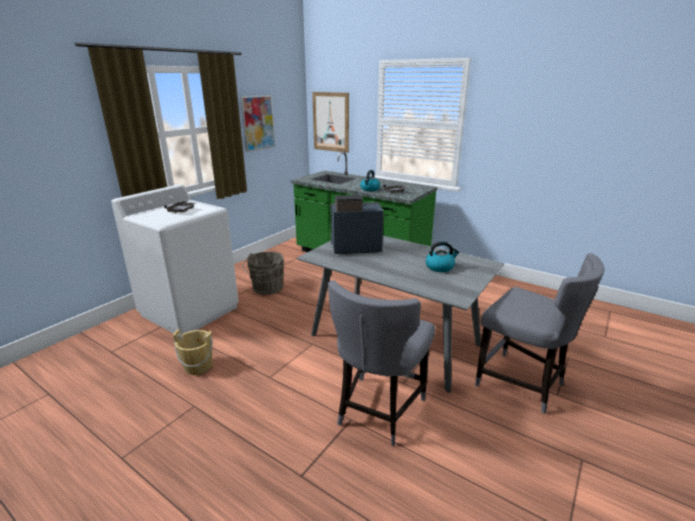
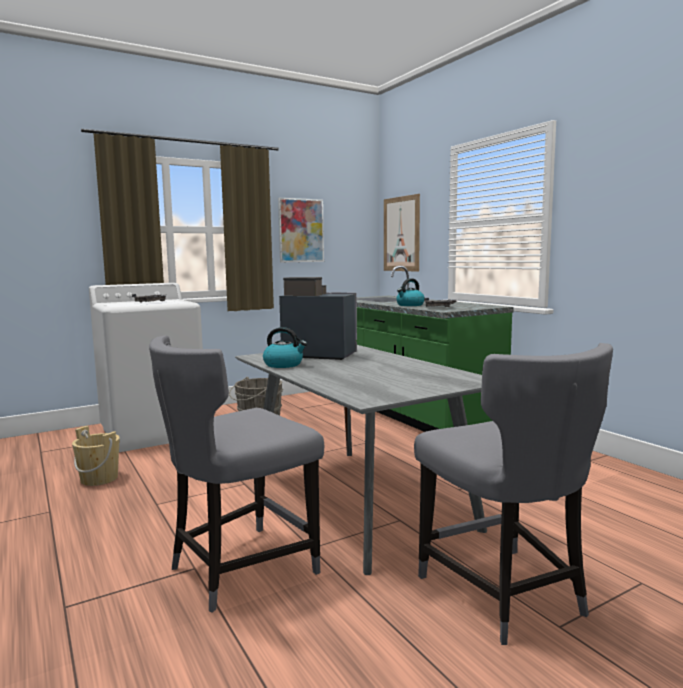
camera: 25 degrees right, 15 degrees down
kettle [426,242,459,272] -> kettle moved to [263,327,307,368]

